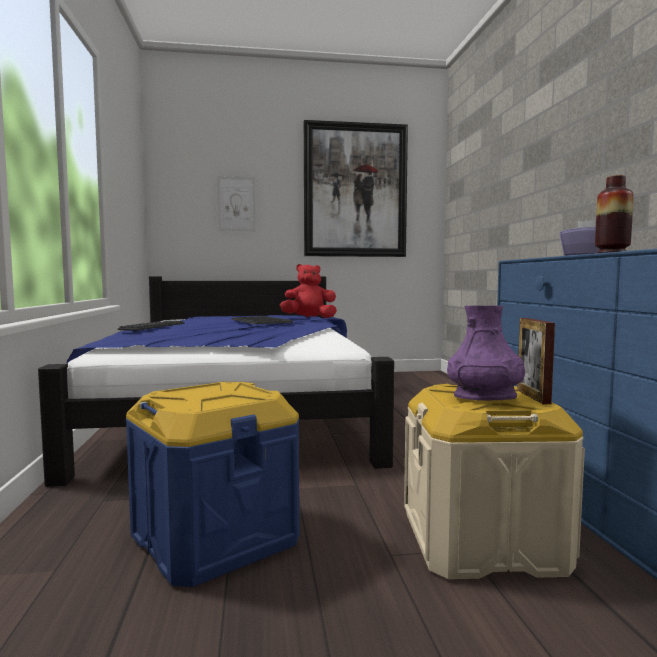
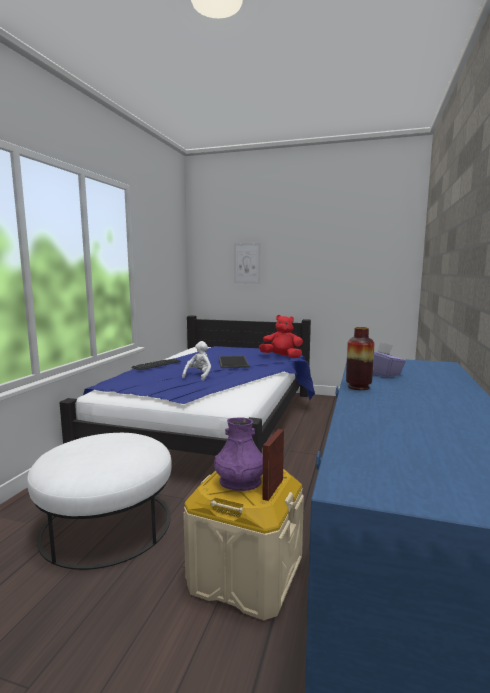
camera: 25 degrees right, 5 degrees up
blue storage box [126,382,300,587] -> white ottoman [27,433,172,570]
picture [304,120,408,257] -> none
none -> white plush toy [182,341,211,381]

